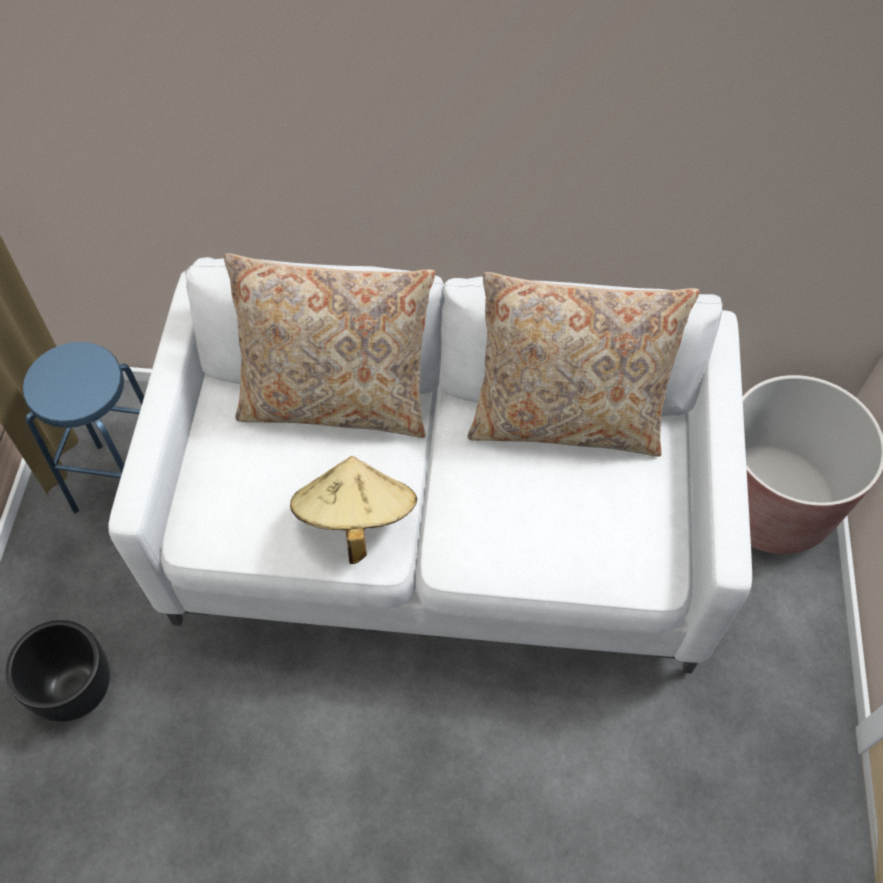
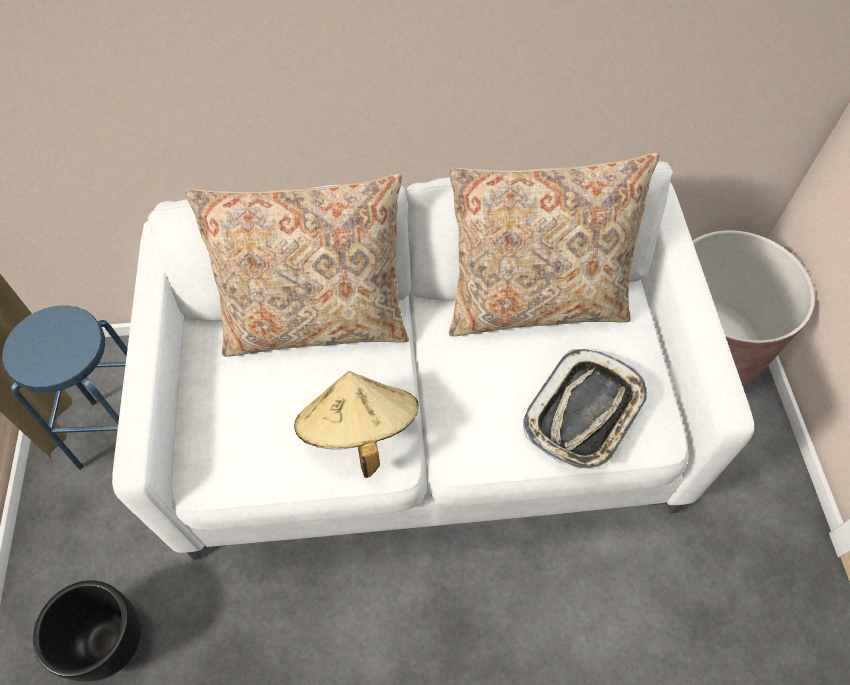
camera: 10 degrees left, 0 degrees up
none -> tray [523,349,648,469]

